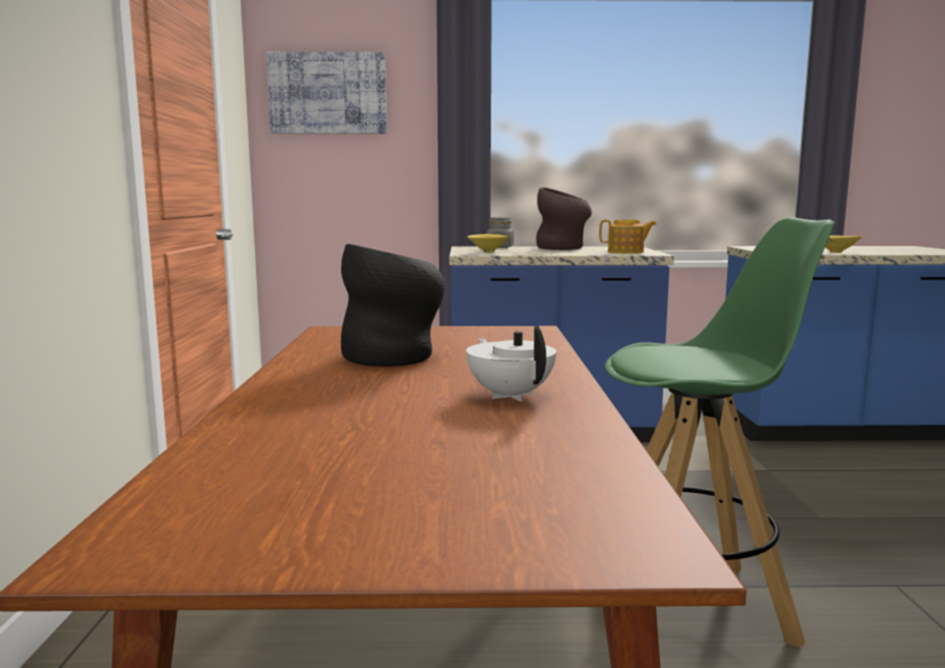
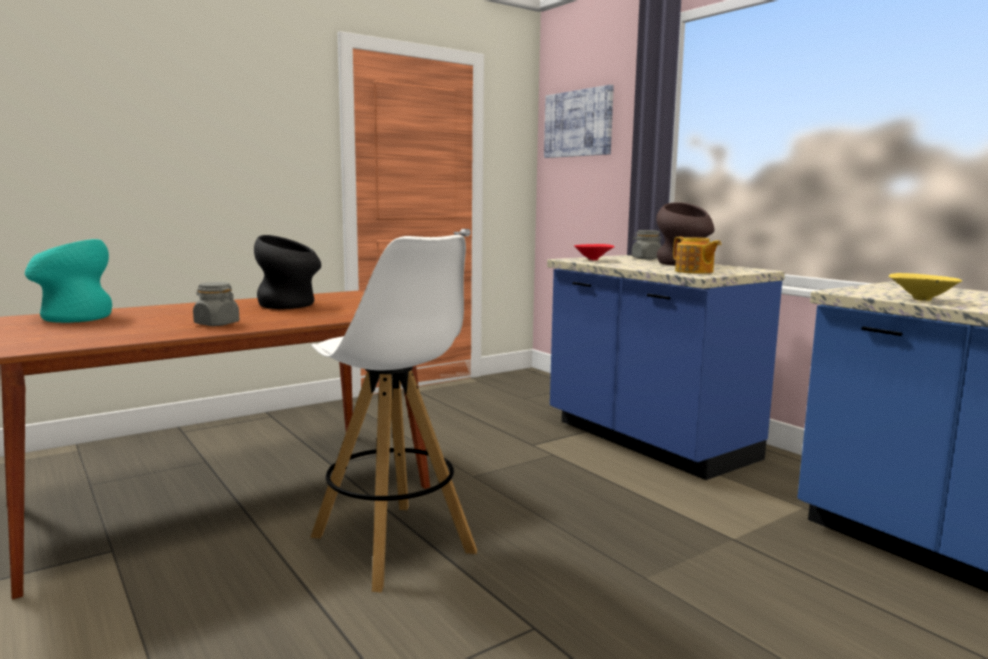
camera: 55 degrees right, 0 degrees up
white teapot [466,326,556,402] -> grey jar [193,282,239,326]
yellow bowl [467,234,511,253] -> red bowl [574,244,614,261]
green stool [605,217,835,648] -> white stool [310,235,477,593]
none -> turquoise vase [25,239,112,323]

